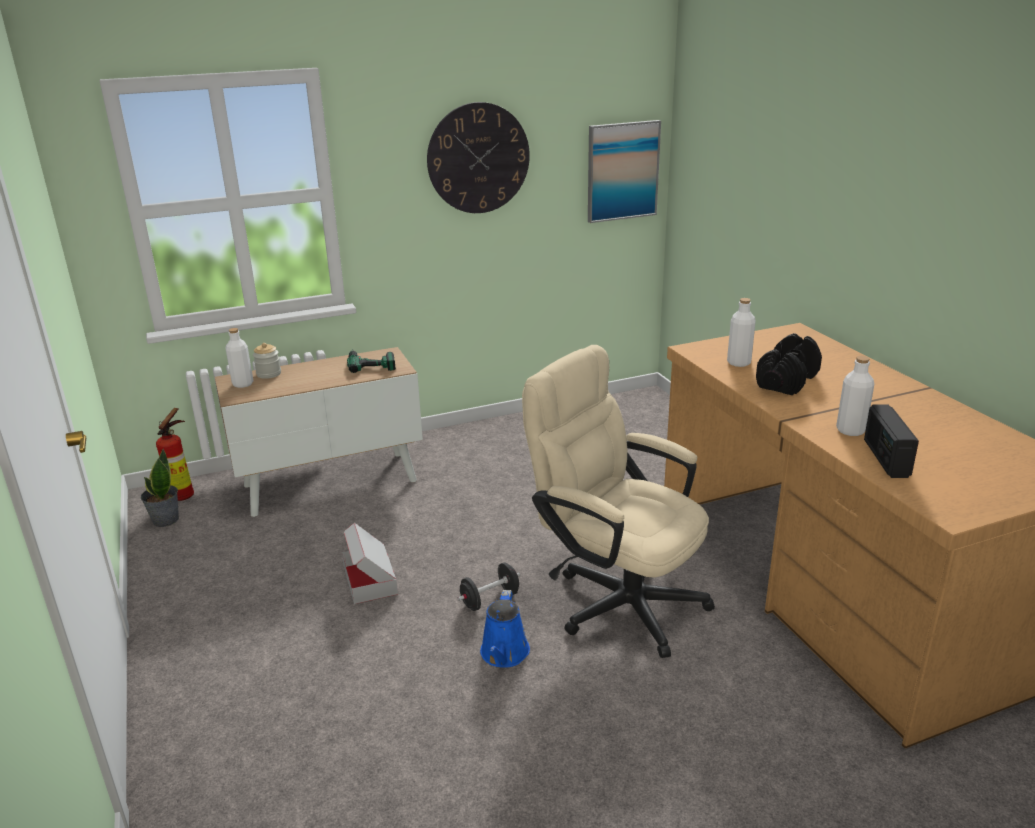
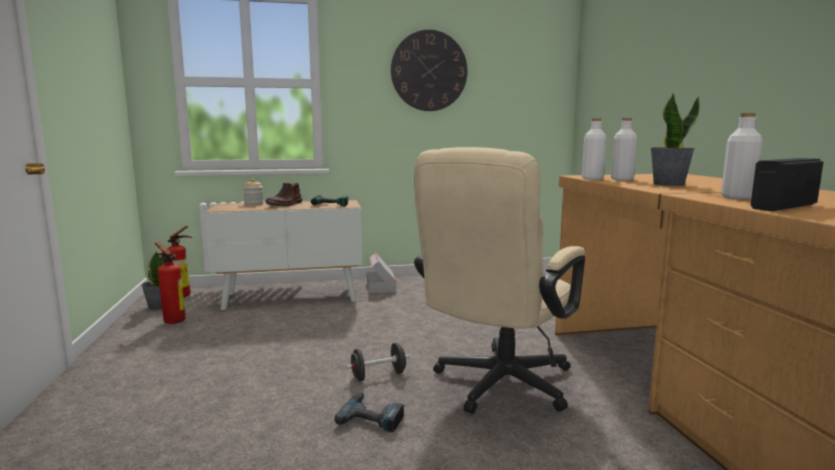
camera: 10 degrees right, 15 degrees down
white bottle [226,328,253,388] -> white bottle moved to [582,118,607,180]
cardboard box [342,523,398,604] -> cardboard box moved to [367,253,396,294]
blue watering can [480,590,530,668] -> power drill [334,391,404,432]
beige office chair [522,345,715,658] -> beige office chair turned 105 degrees counterclockwise [414,147,585,414]
picture [588,120,661,223] -> none
black dumbbell [756,333,822,395] -> potted plant [650,93,699,186]
radio [864,404,919,478] -> radio turned 45 degrees clockwise [751,158,823,211]
none -> fire extinguisher [155,242,186,324]
none -> brown boot [265,183,303,206]

